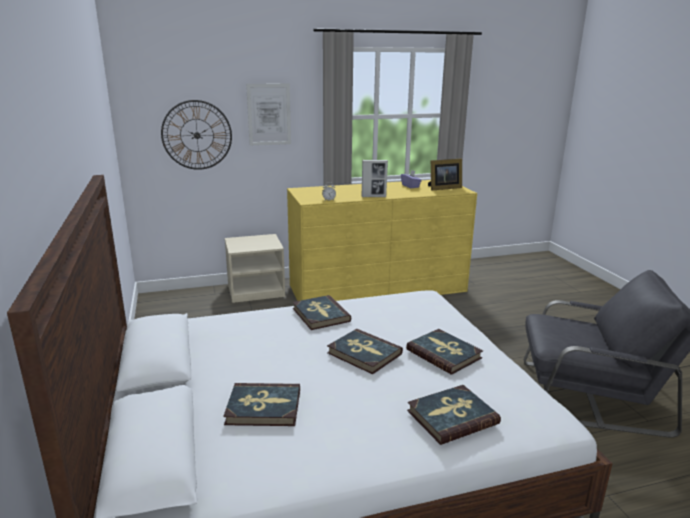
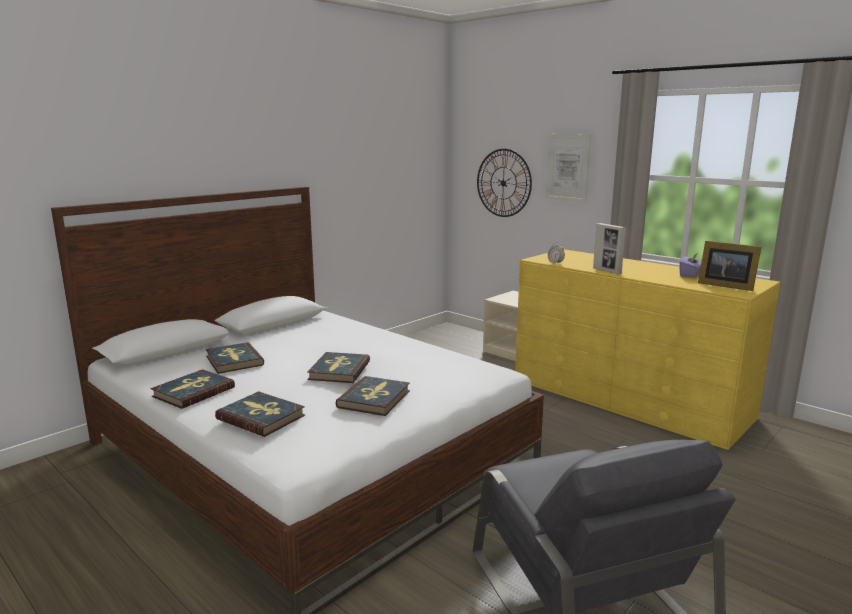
camera: 60 degrees right, 5 degrees down
book [292,295,351,330] -> book moved to [151,369,235,409]

